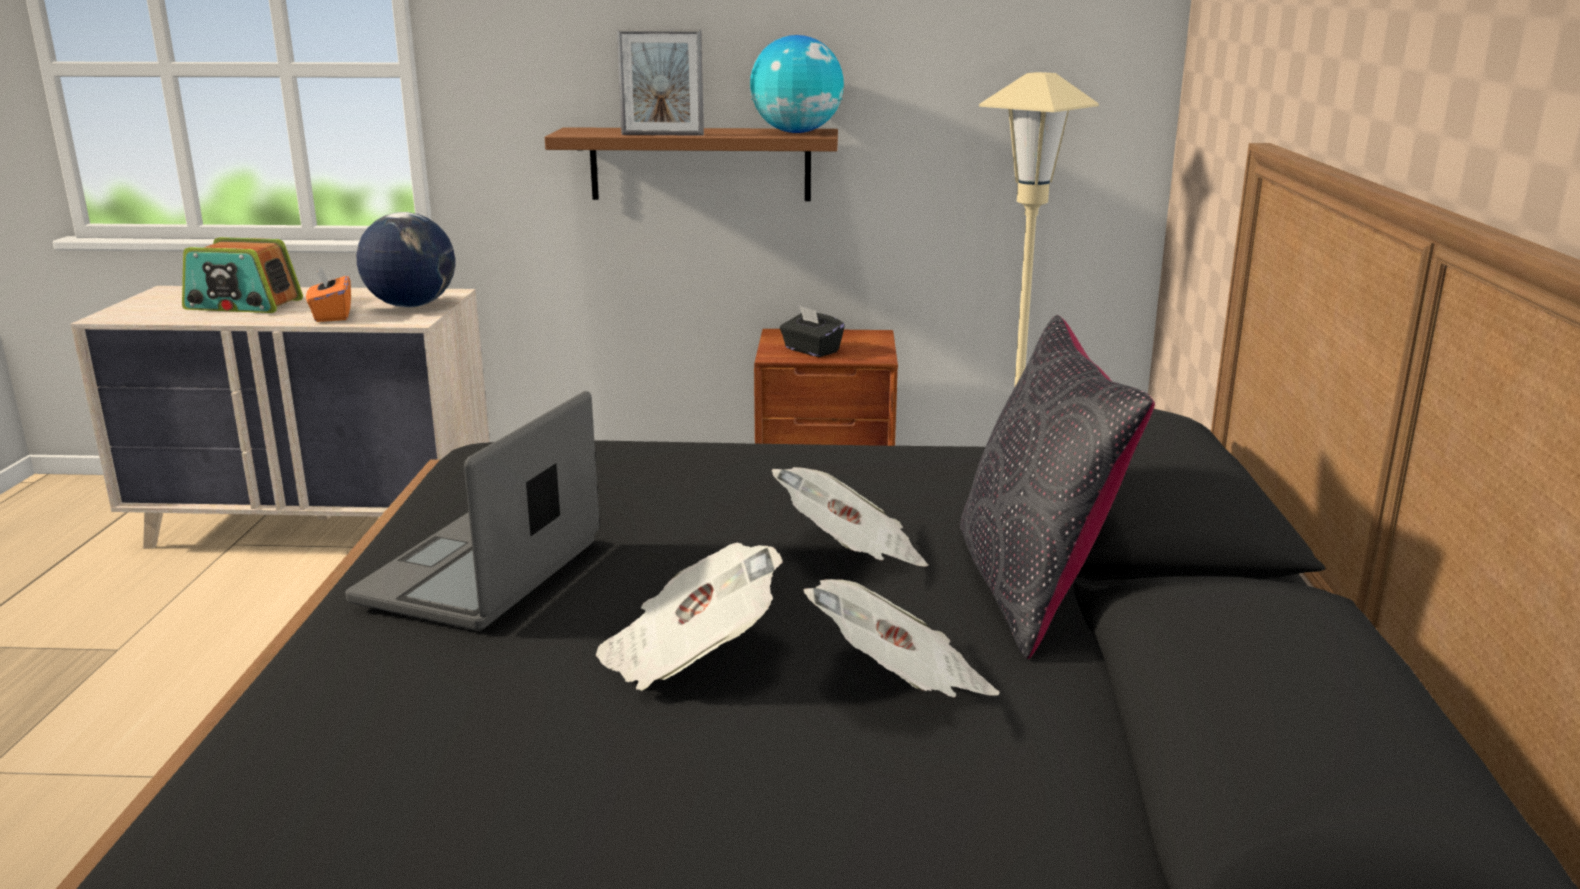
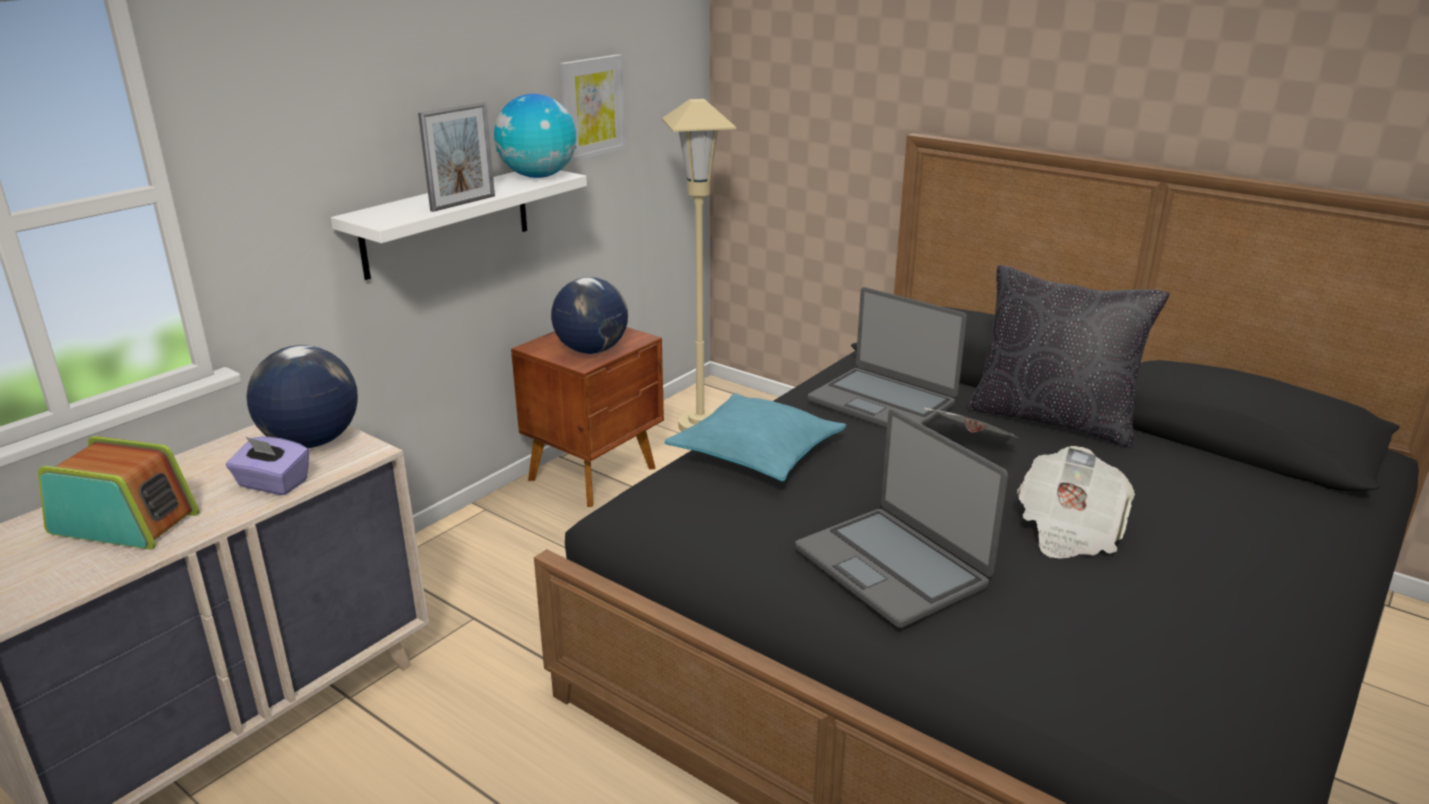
camera: 55 degrees left, 5 degrees up
radio [182,237,303,313] -> radio turned 120 degrees counterclockwise [38,436,200,550]
orange tissue box [306,267,351,322] -> purple tissue box [226,436,309,495]
brown shelf [545,127,838,201] -> white shelf [331,170,587,280]
black tissue box [780,306,845,357] -> globe [551,277,628,354]
newspaper [803,579,1000,697] -> none
none -> picture [560,54,626,163]
none -> turquoise pillow [665,393,846,482]
none -> laptop [808,287,967,428]

